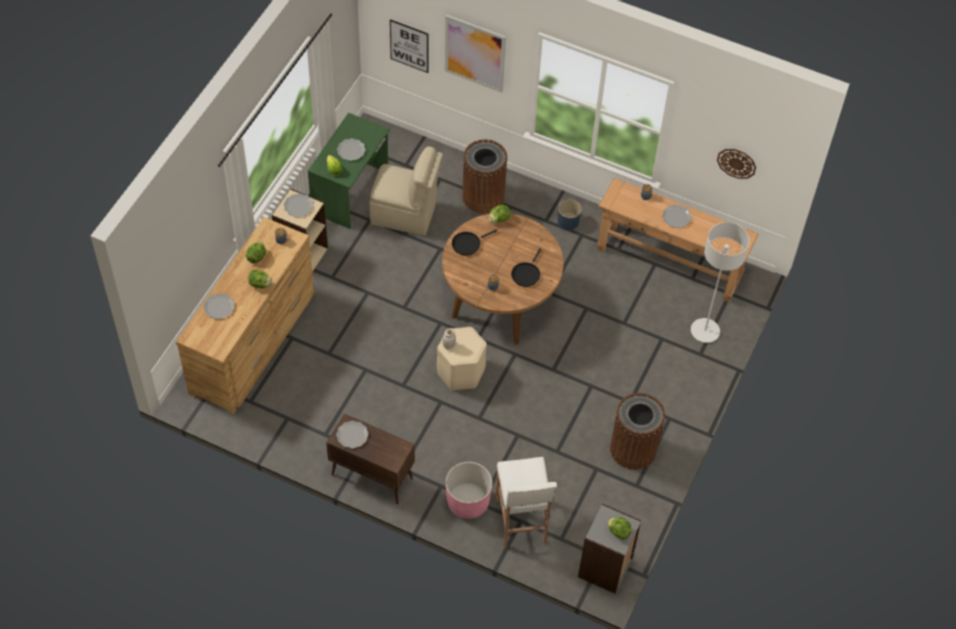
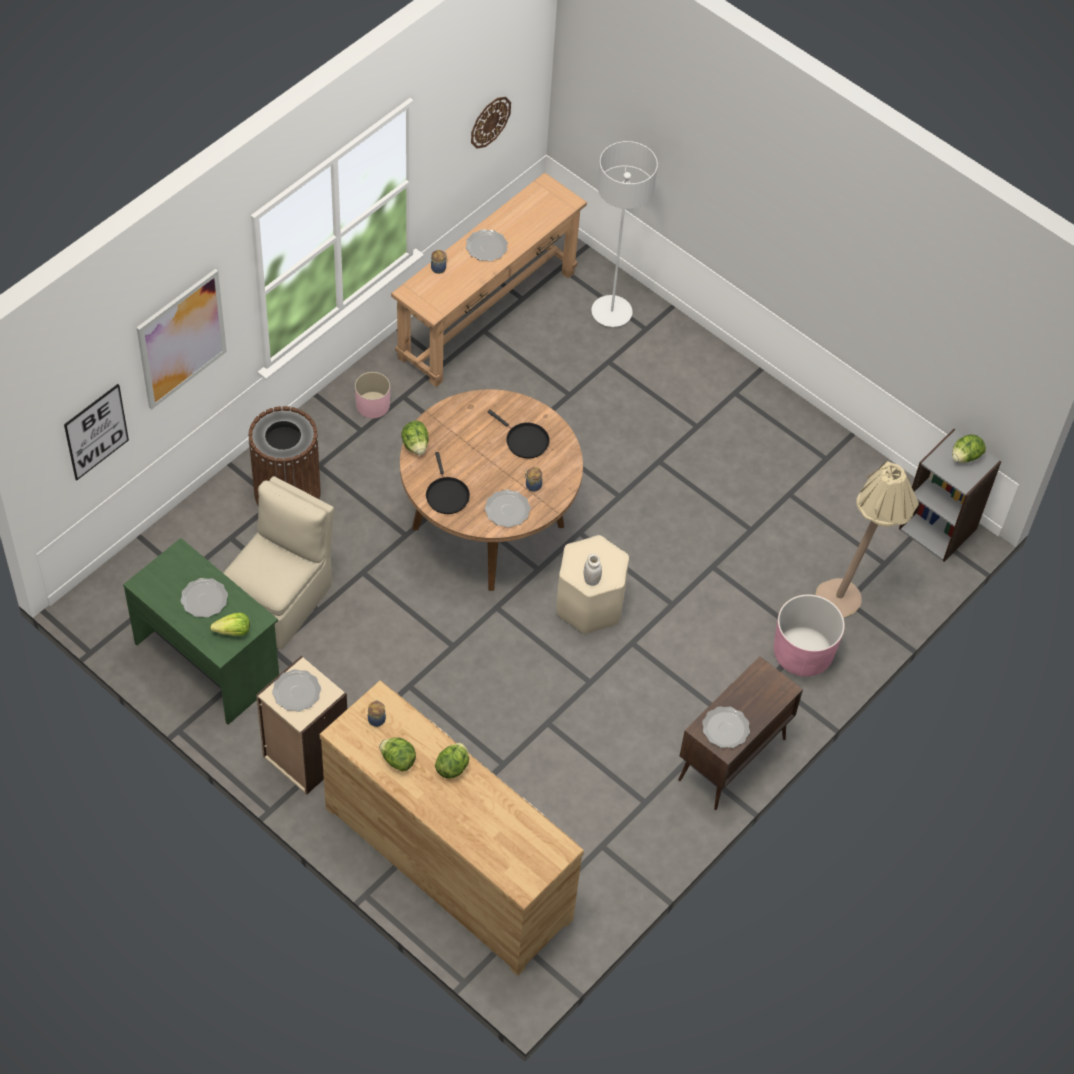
camera: 75 degrees left, 0 degrees up
plate [204,293,235,319] -> plate moved to [485,489,531,527]
white stool [495,457,557,549] -> beige floor lamp [815,461,919,618]
blue planter [557,199,582,230] -> pink planter [355,372,390,418]
brown trash can [610,393,665,470] -> none

